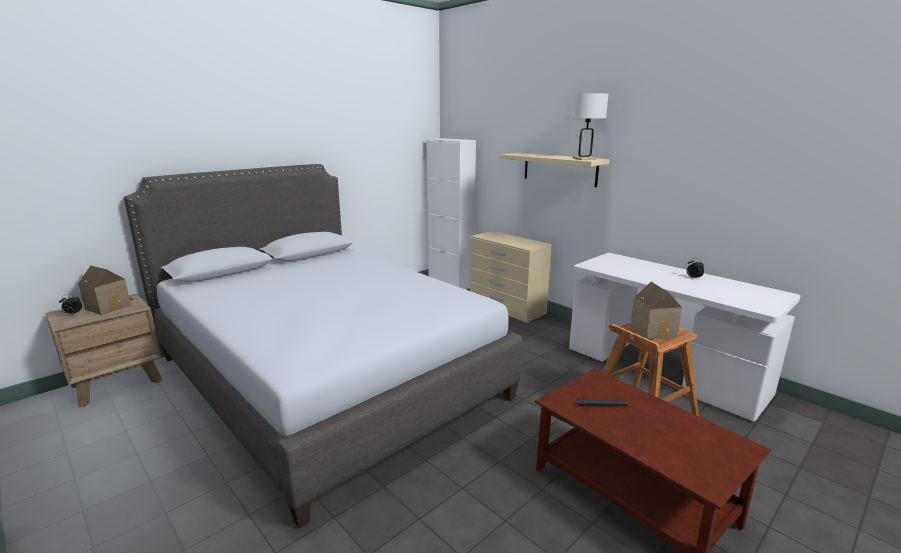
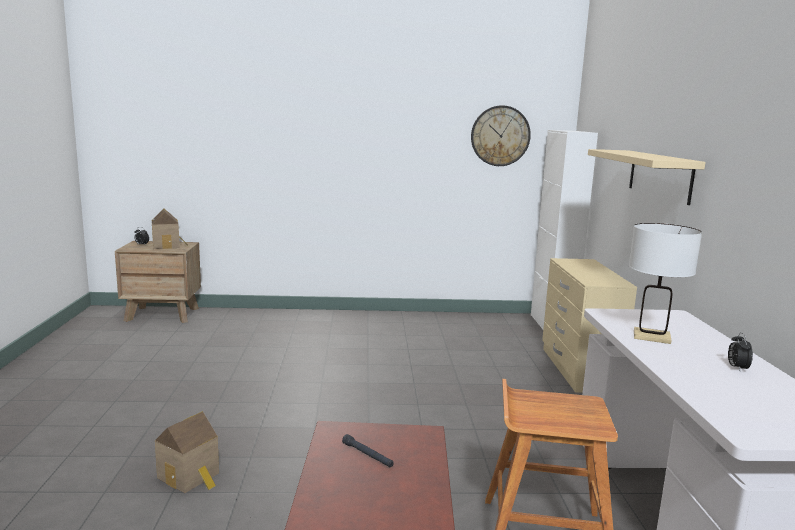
camera: 40 degrees right, 5 degrees down
grey bed [124,164,523,529] -> none
white table lamp [571,93,608,160] -> white table lamp moved to [629,223,702,344]
toy house [630,281,682,339] -> toy house moved to [155,411,219,493]
none -> wall clock [471,105,531,166]

